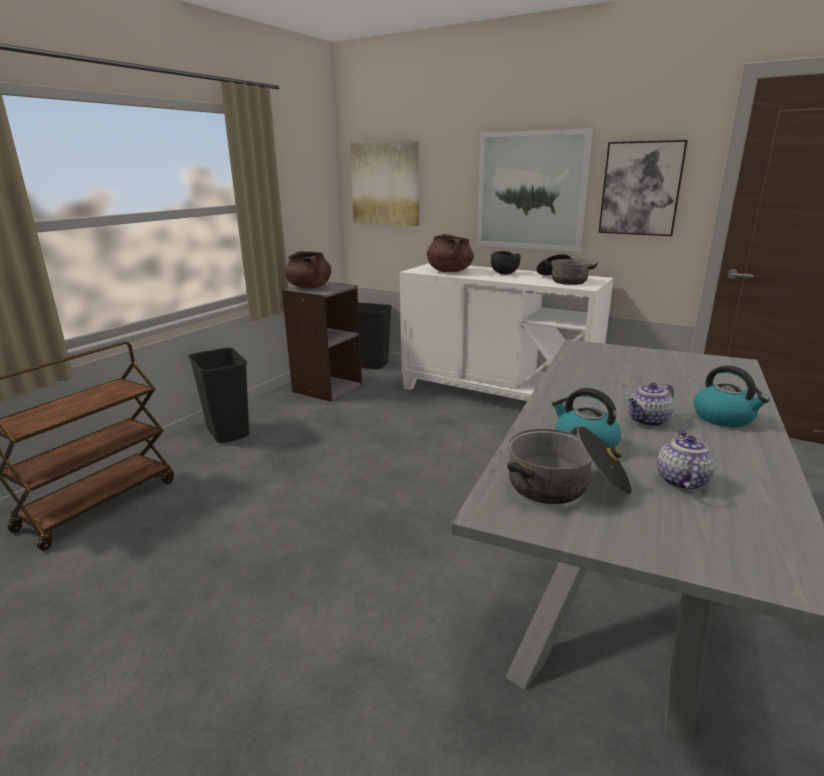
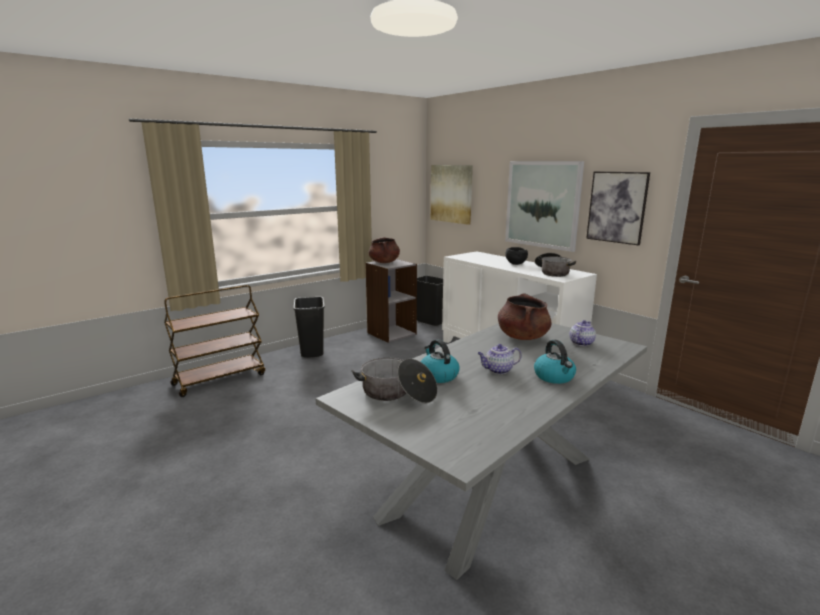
camera: 20 degrees right, 5 degrees down
brown cooking pot [427,234,474,272] -> brown cooking pot moved to [498,293,552,340]
teapot [657,430,715,490] -> teapot moved to [569,320,596,346]

